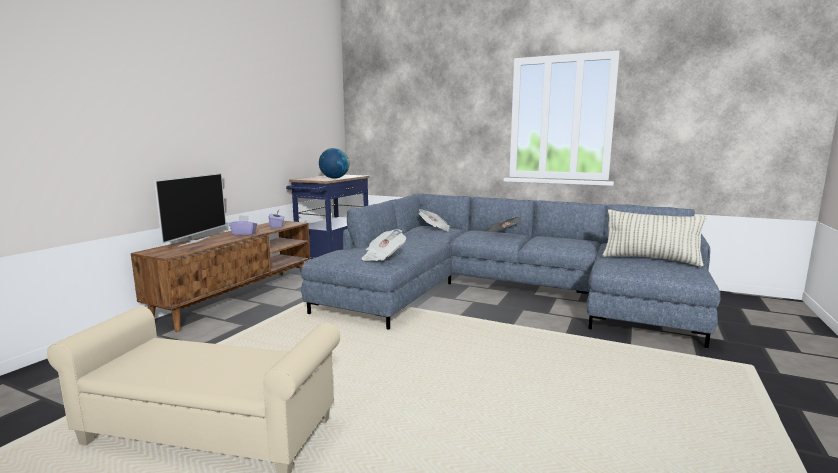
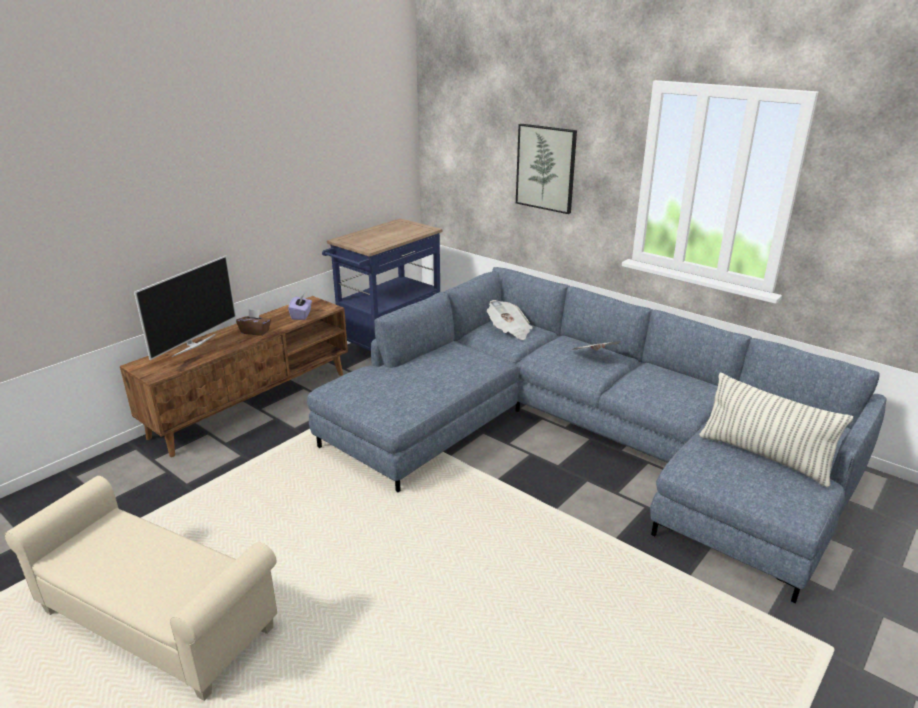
camera: 15 degrees right, 15 degrees up
purple tissue box [229,216,257,235] -> brown tissue box [236,309,271,336]
globe [319,148,350,179] -> none
newspaper [361,229,406,261] -> none
none -> picture [516,124,577,214]

